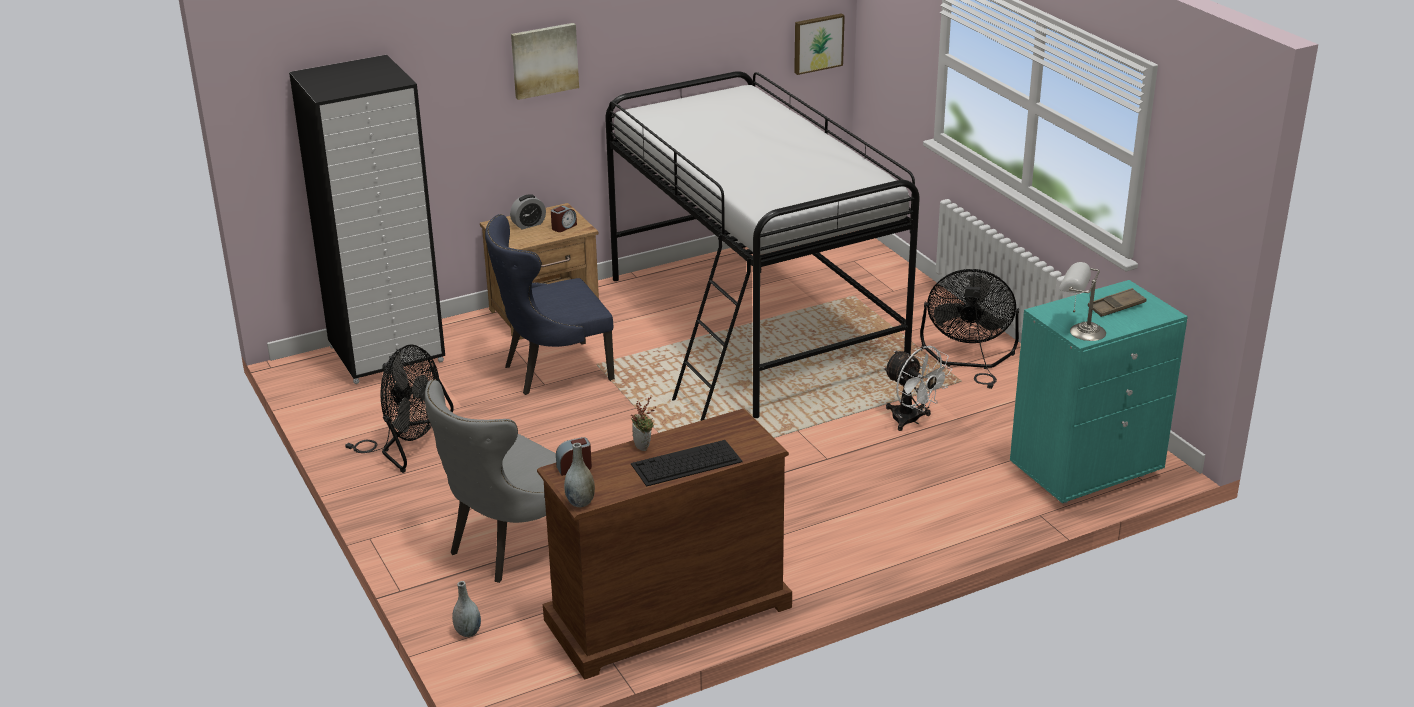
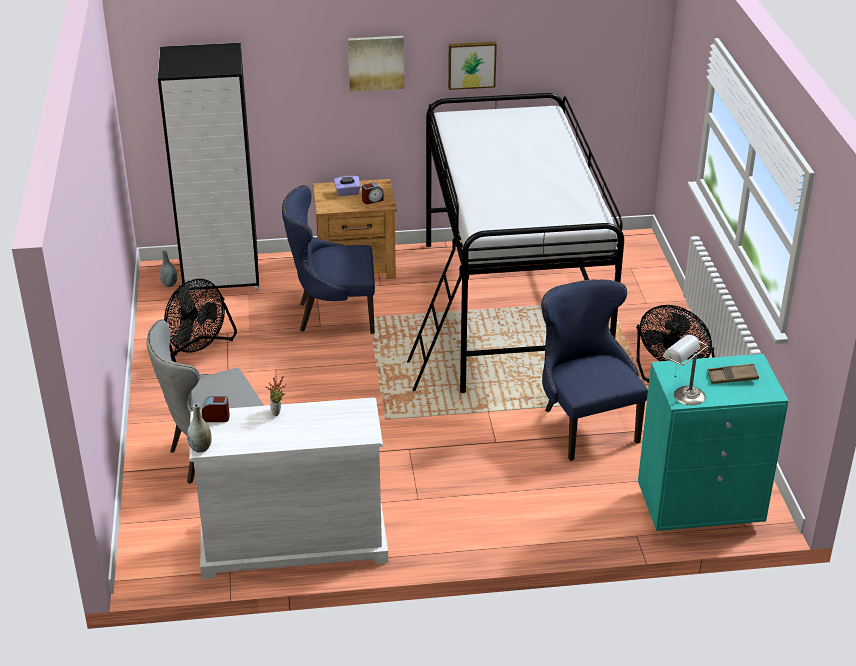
camera: 20 degrees right, 5 degrees up
grey vase [452,581,481,637] -> grey vase moved to [159,250,177,287]
alarm clock [510,194,546,229] -> purple tissue box [334,176,361,196]
brown dresser [537,409,792,680] -> white dresser [189,397,388,579]
keyboard [631,440,743,487] -> none
picture [794,14,845,75] -> picture moved to [448,42,497,90]
white fan [883,346,952,431] -> blue chair [541,279,648,461]

